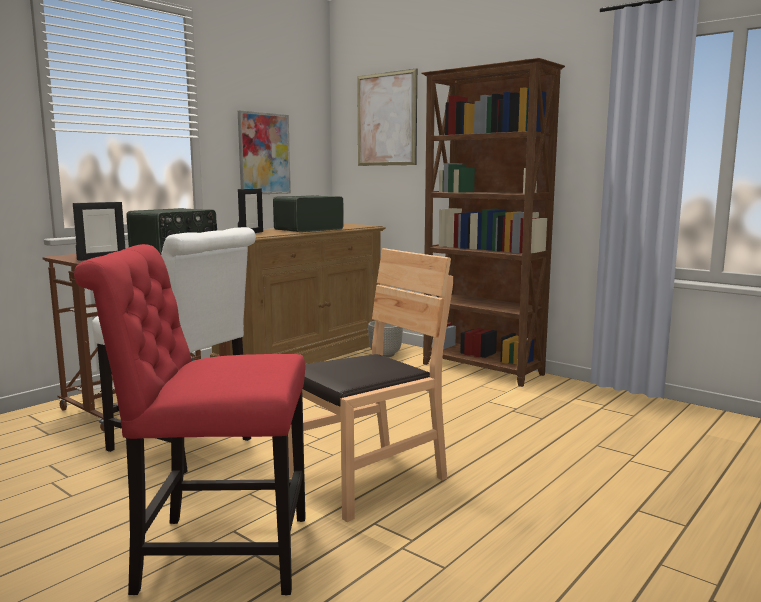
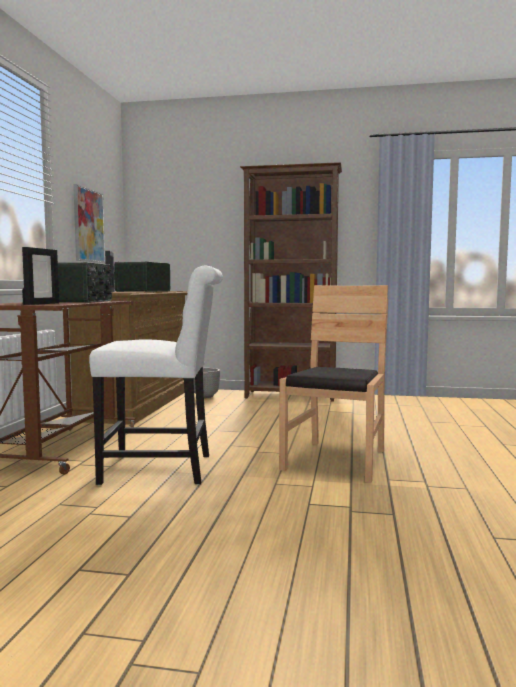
camera: 30 degrees left, 5 degrees down
red chair [74,244,306,595] -> none
picture [357,68,417,166] -> none

